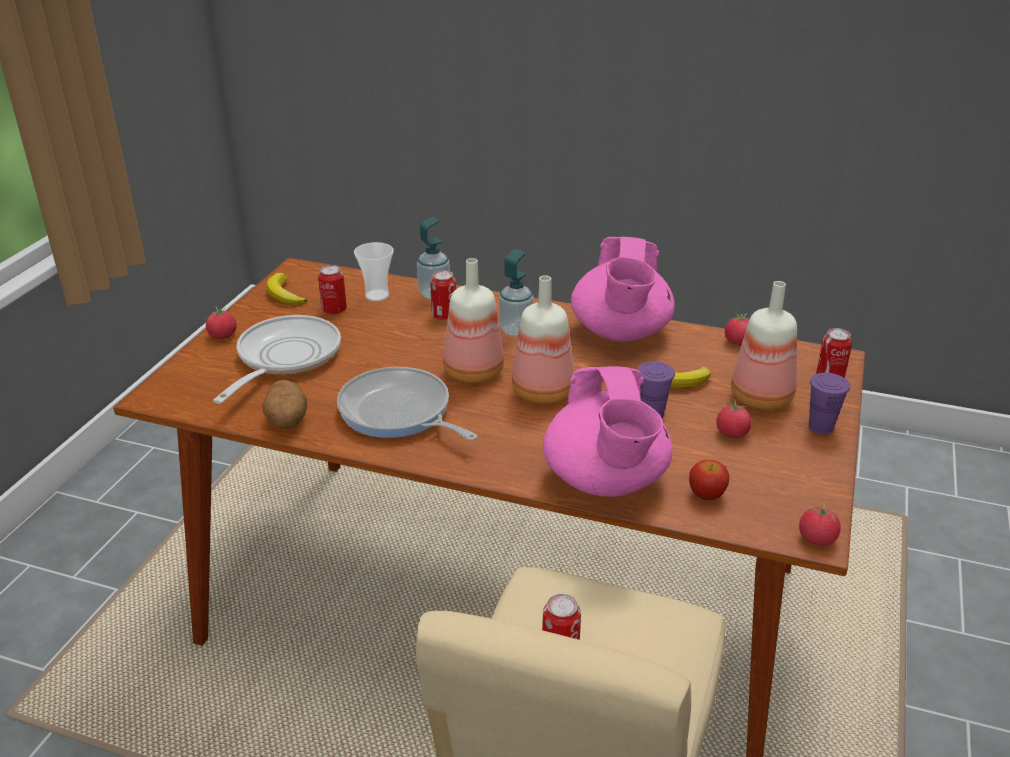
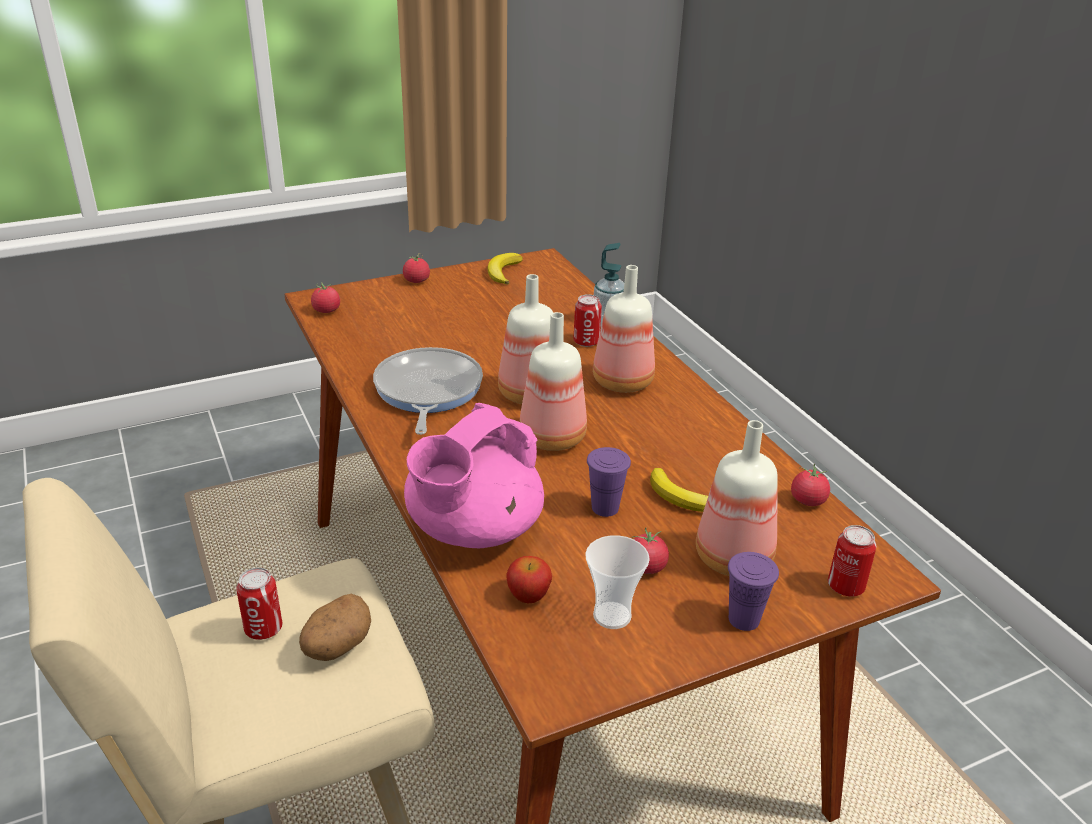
camera: 45 degrees right, 0 degrees up
frying pan [213,315,341,404] -> none
potato [262,380,307,429] -> potato moved to [299,594,371,661]
can [318,265,347,315] -> none
cup [354,242,394,302] -> cup moved to [585,535,650,629]
soap dispenser [499,249,534,336] -> bottle [593,265,655,393]
pink teapot [571,237,675,342] -> none
tomato [799,503,841,545] -> tomato moved to [311,282,340,313]

